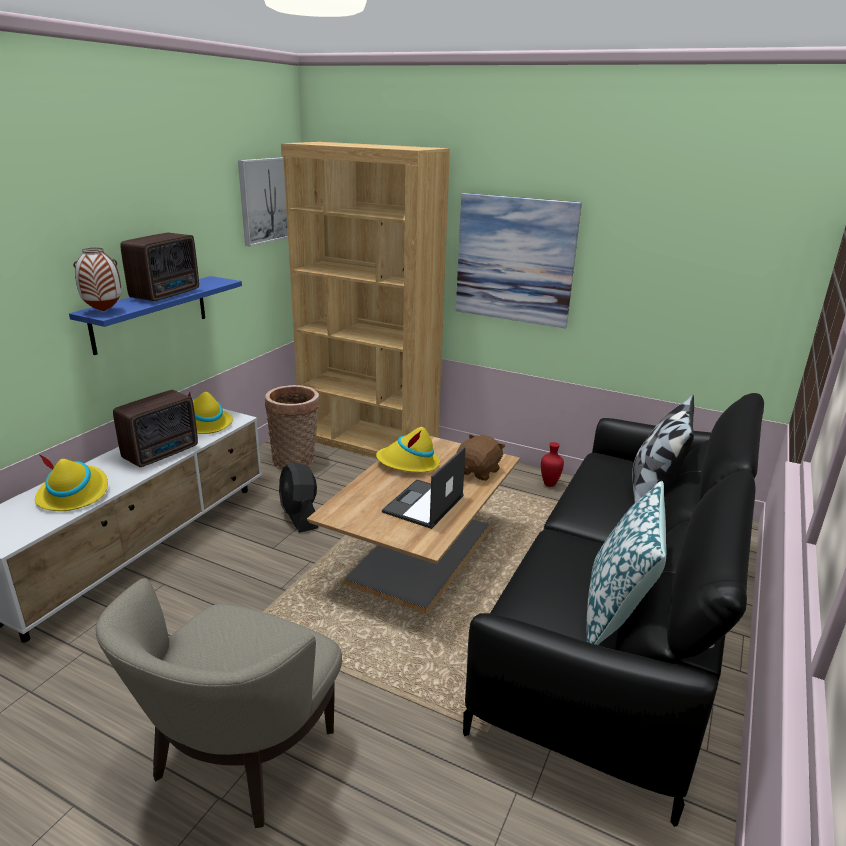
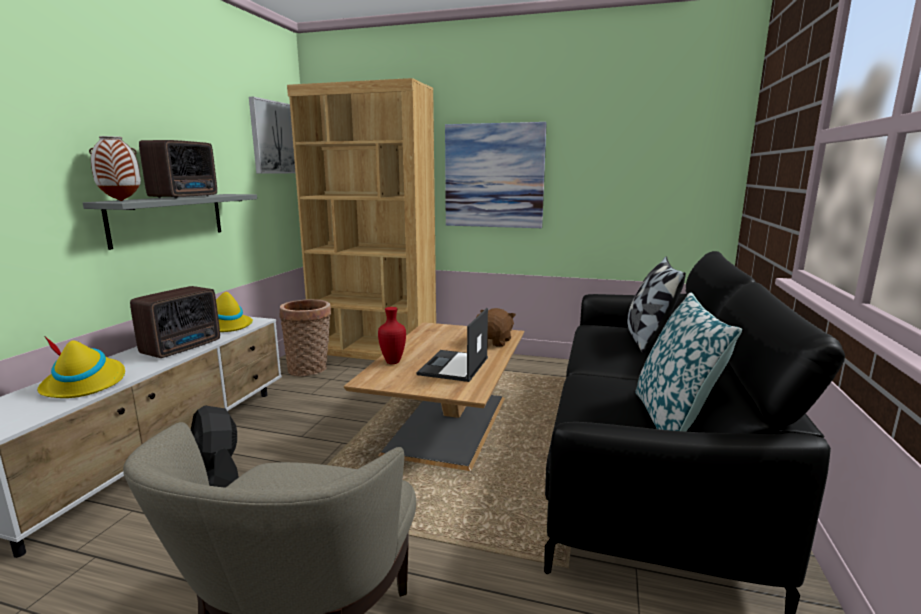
camera: 10 degrees left, 10 degrees down
blue shelf [69,276,242,355] -> grey shelf [83,194,257,250]
black fan [279,462,318,533] -> black fan moved to [191,405,239,488]
yellow hat [376,427,440,472] -> none
red vase [541,442,564,487] -> red vase moved to [378,307,406,364]

